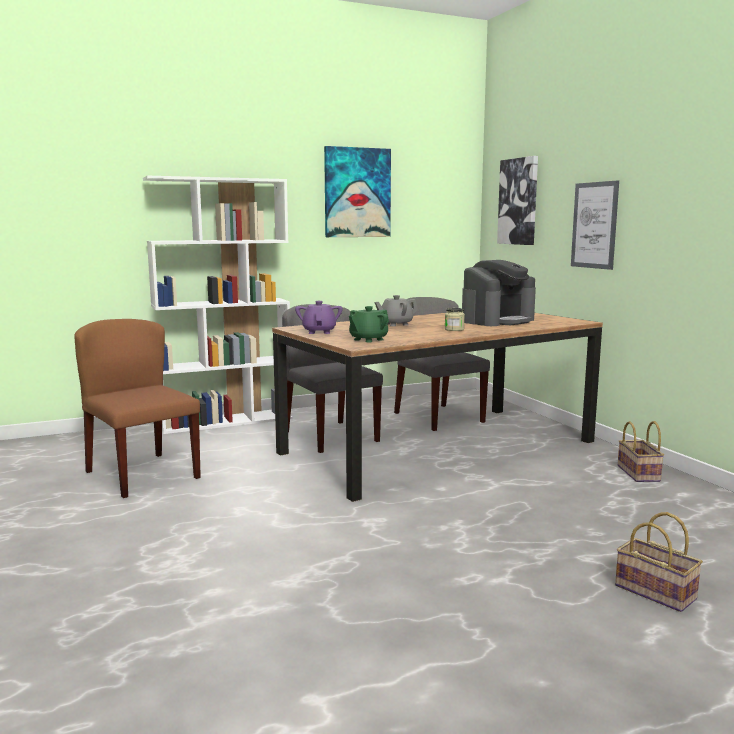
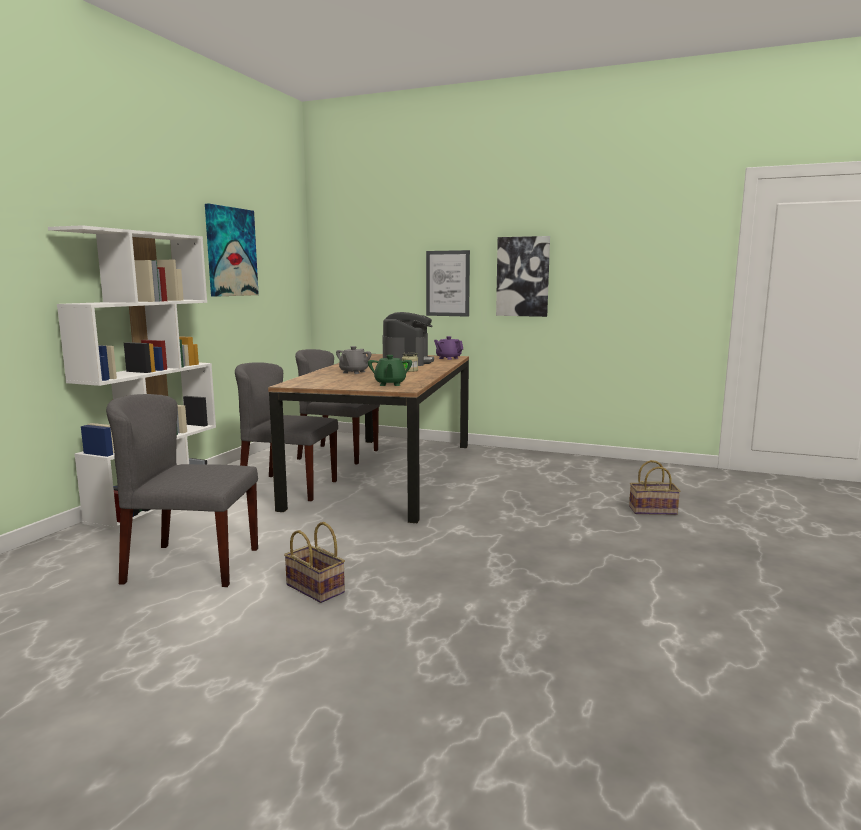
camera: 45 degrees left, 0 degrees up
brown chair [74,319,201,498] -> grey chair [106,394,258,587]
purple teapot [295,301,343,334] -> purple teapot moved to [434,336,463,360]
picture [497,156,538,245] -> picture moved to [496,236,550,317]
basket [618,421,664,482] -> basket moved to [284,522,345,603]

